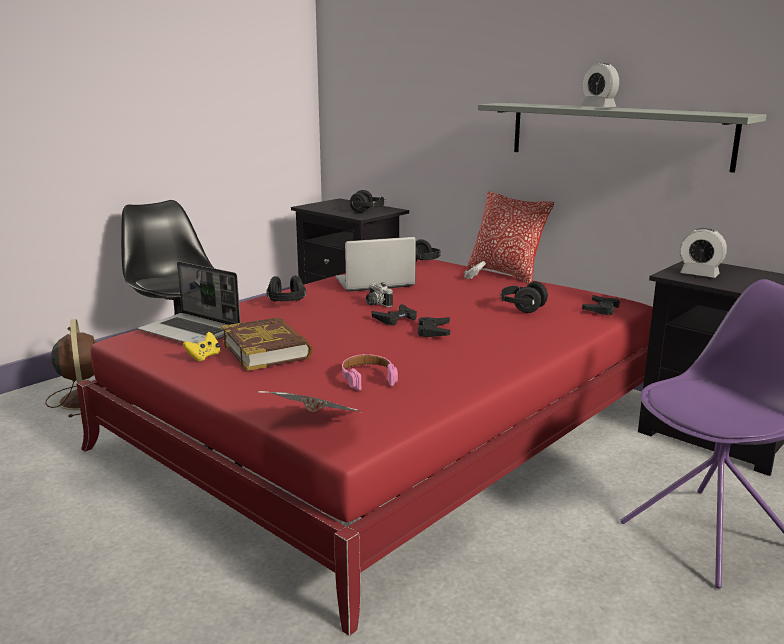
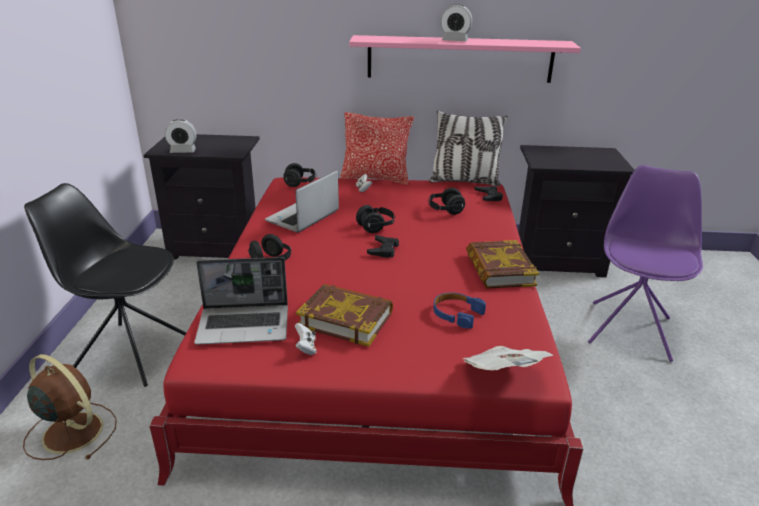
camera: 40 degrees left, 10 degrees up
yellow game controller [183,332,220,362] -> white game controller [295,323,316,355]
pink headphones [342,354,398,391] -> blue headphones [433,292,486,329]
black headphones [350,190,386,213] -> black headphones moved to [356,205,396,233]
camera [366,282,393,307] -> none
black game controller [418,317,450,337] -> none
grey shelf [478,103,767,173] -> pink shelf [349,35,581,83]
alarm clock [680,228,727,278] -> alarm clock moved to [165,119,196,153]
none -> pillow [429,110,507,186]
none -> book [466,240,539,289]

